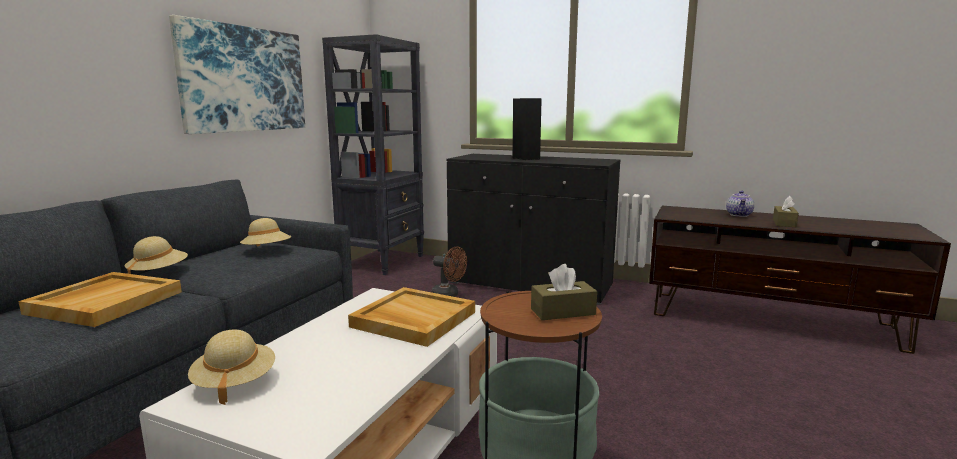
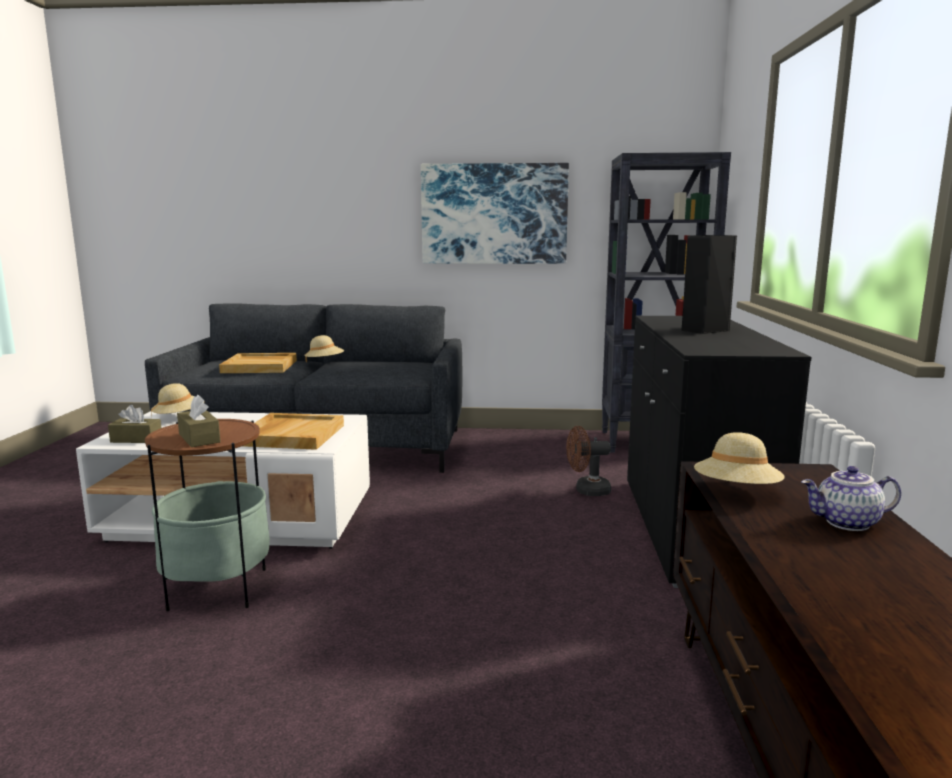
camera: 70 degrees right, 0 degrees up
beige hat [240,218,291,247] -> beige hat moved to [694,432,785,484]
brown fan [431,246,467,297] -> brown fan turned 75 degrees clockwise [566,426,611,496]
brown tissue box [773,196,799,227] -> brown tissue box moved to [108,405,161,443]

